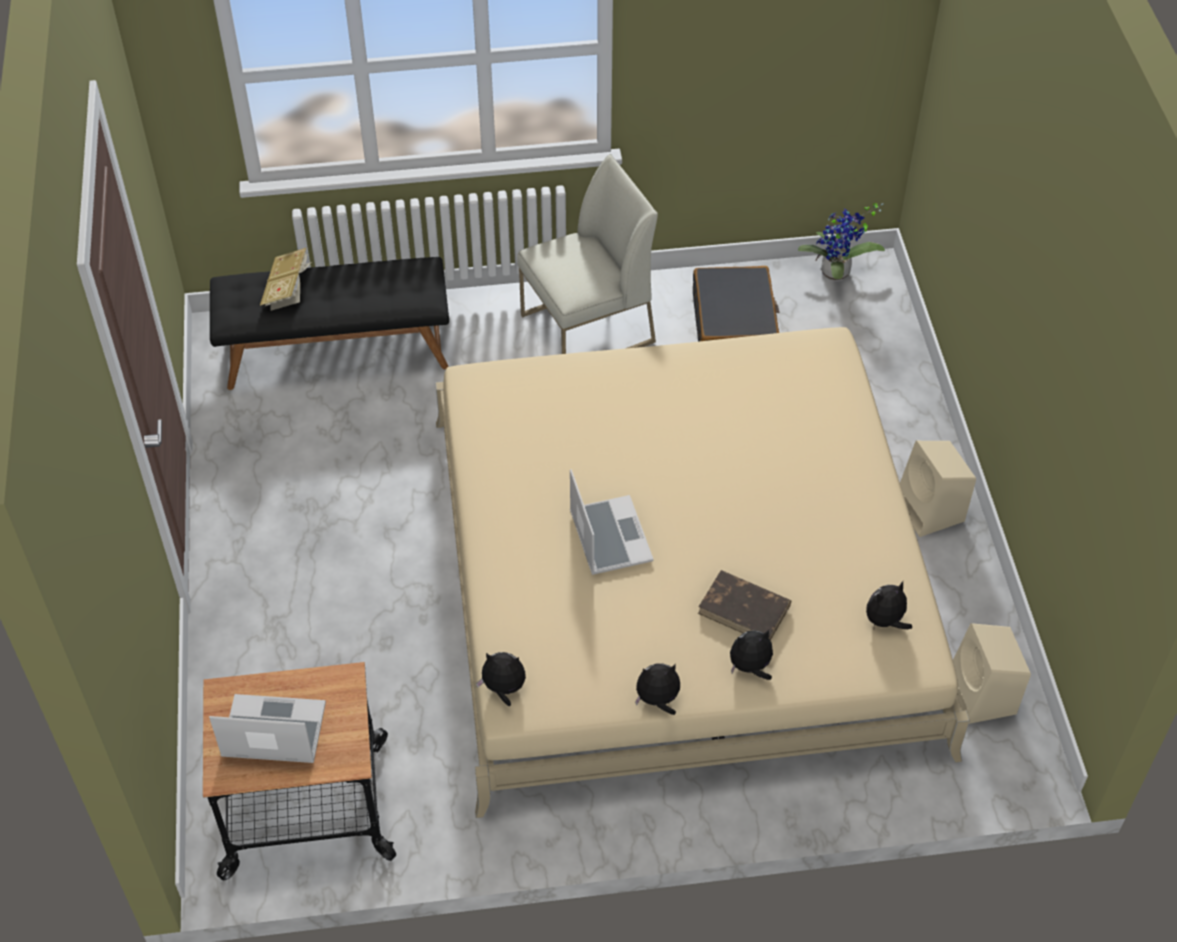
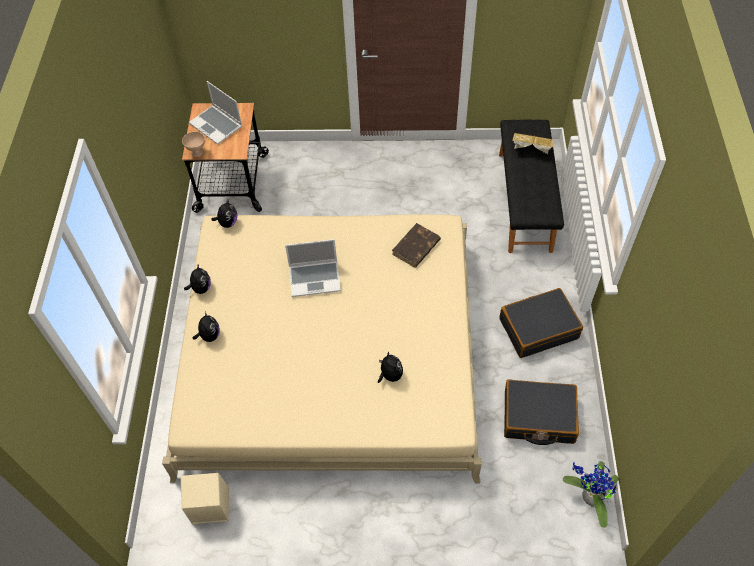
camera: 100 degrees right, 5 degrees up
laptop [209,694,326,763] -> laptop turned 120 degrees clockwise [189,81,242,144]
white chair [517,154,658,354] -> black suitcase [499,288,583,358]
brown book [698,570,792,641] -> brown book moved to [392,223,441,268]
plush toy [866,581,912,629] -> plush toy moved to [378,351,403,383]
beige speaker [900,441,976,537] -> none
none -> beige bowl [182,132,205,157]

